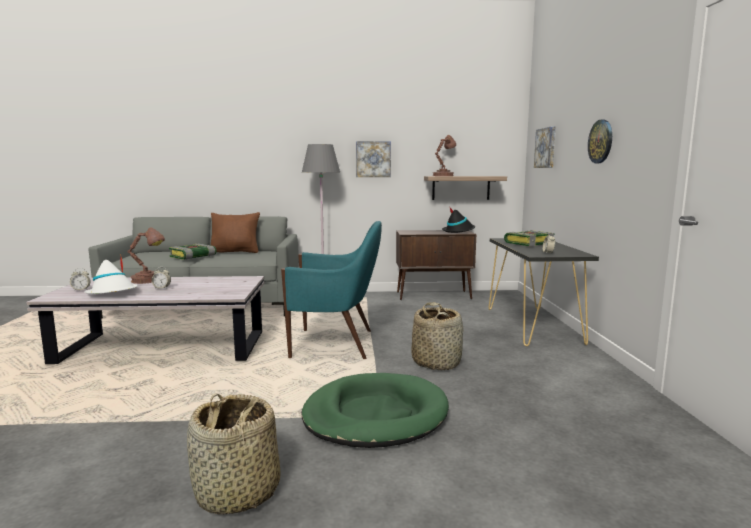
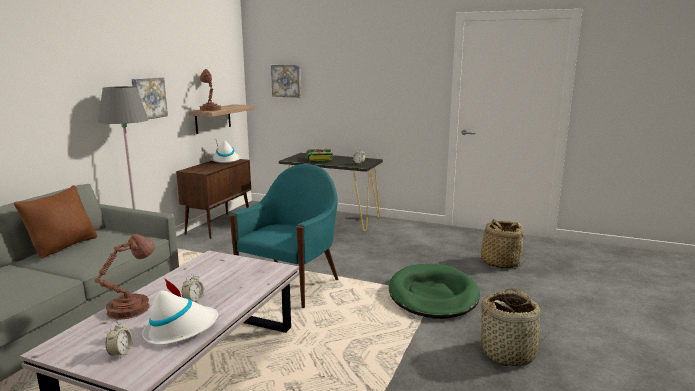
camera: 65 degrees left, 5 degrees up
book [169,243,216,260] -> none
basket [411,302,463,370] -> basket moved to [476,219,524,269]
black hat [442,208,475,233] -> white hat [211,141,241,163]
wall clock [588,120,612,163] -> none

